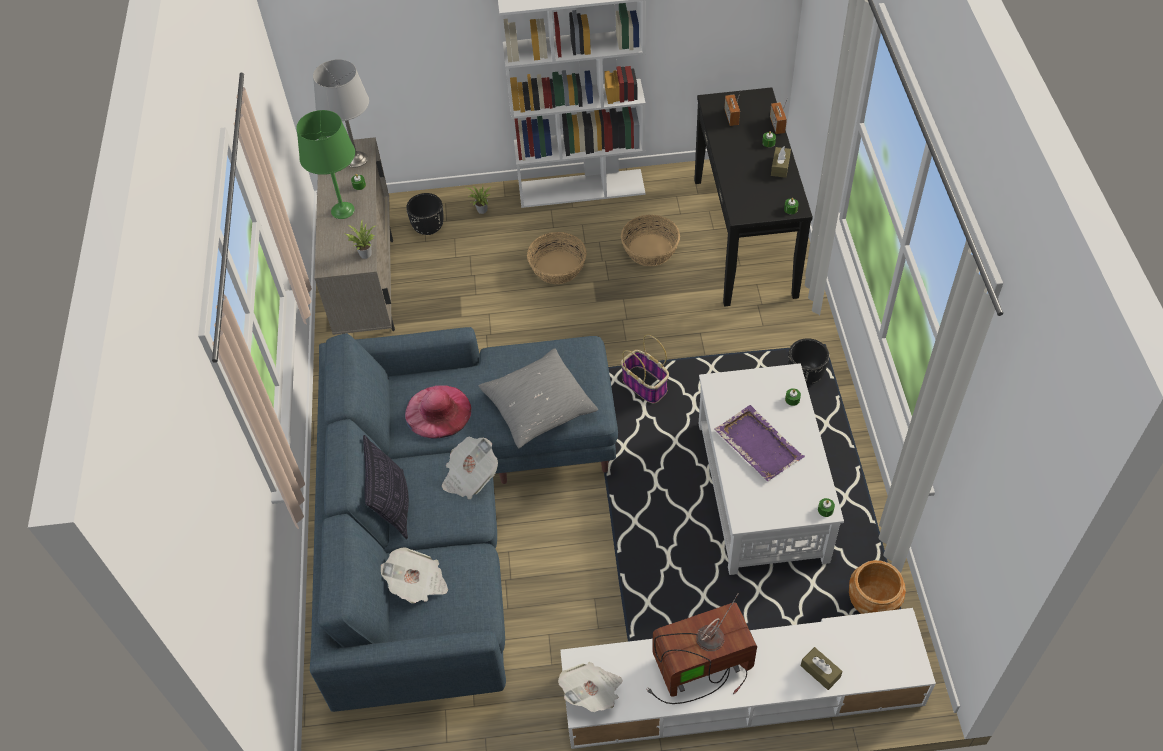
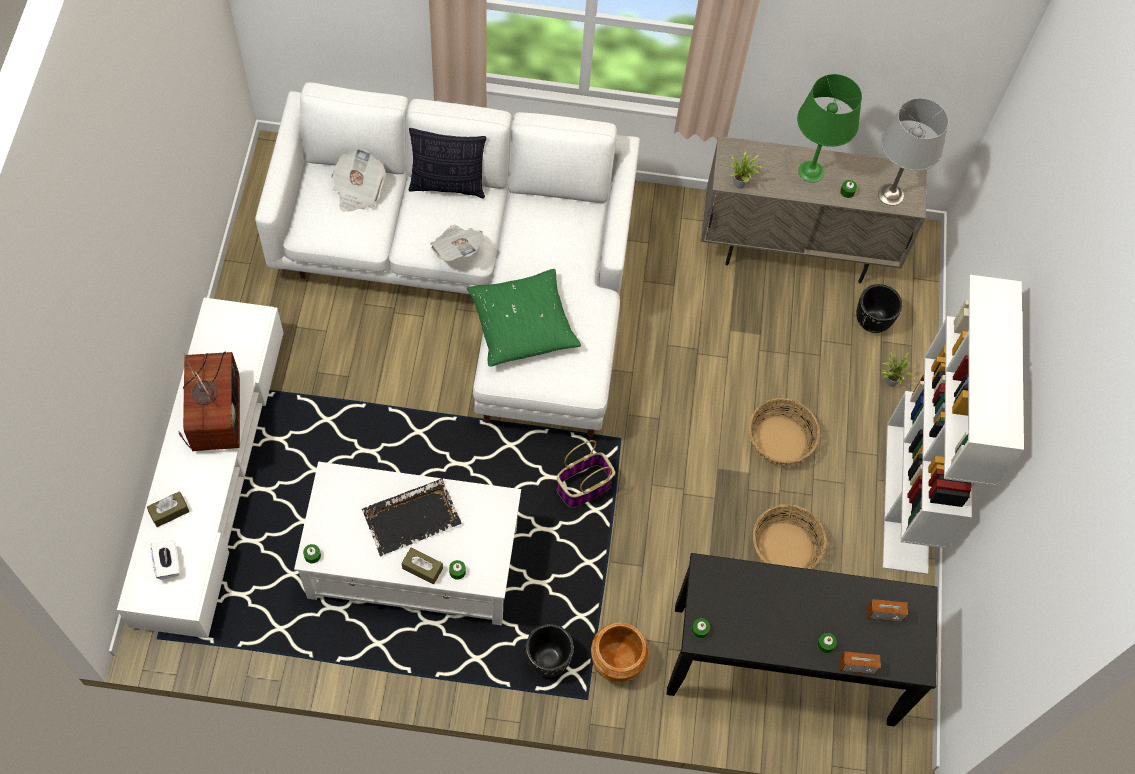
camera: 95 degrees right, 10 degrees up
blue sofa [310,327,618,712] -> white sofa [255,82,640,437]
pink hat [405,385,471,438] -> none
grey pillow [478,348,598,448] -> green pillow [467,269,581,367]
newspaper [558,662,623,712] -> none
purple tray [714,405,805,481] -> black tray [362,479,462,557]
brown tissue box [771,146,791,178] -> brown tissue box moved to [402,548,443,584]
brown planter [849,560,906,614] -> brown planter moved to [591,623,649,682]
none -> white tissue box [150,540,180,580]

